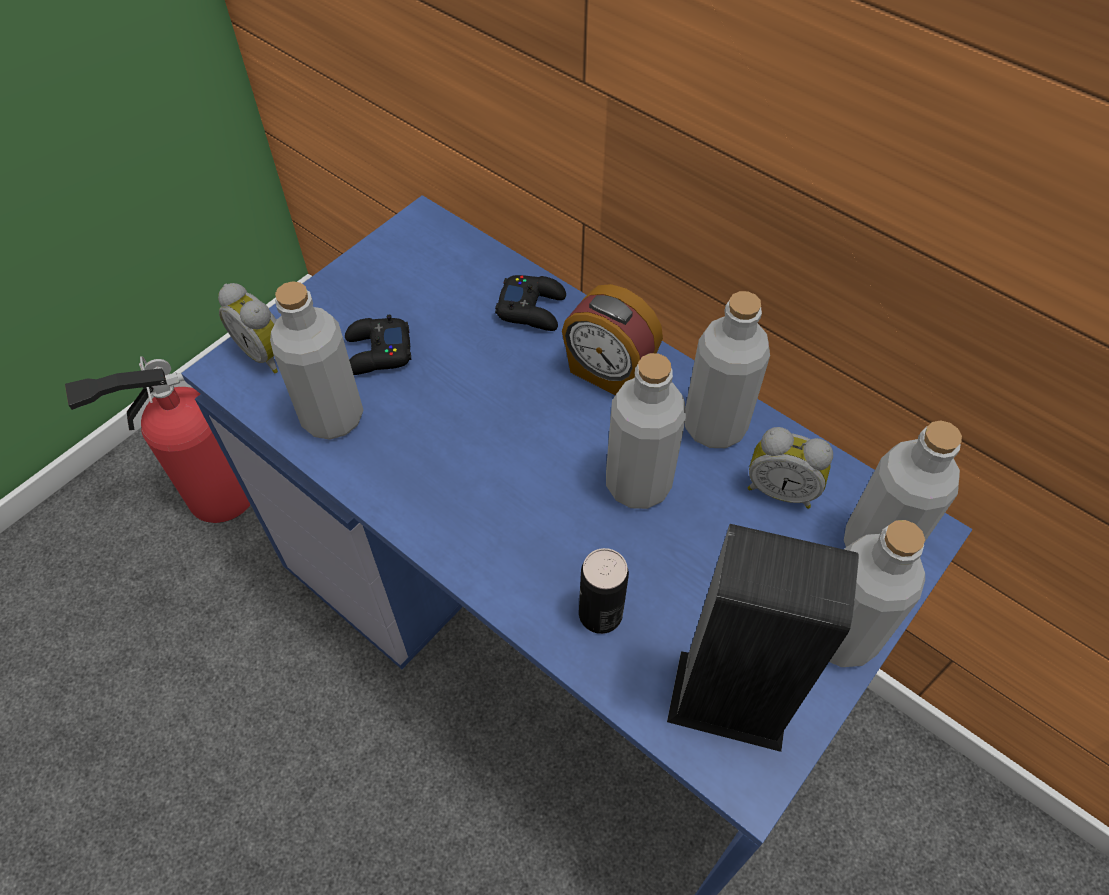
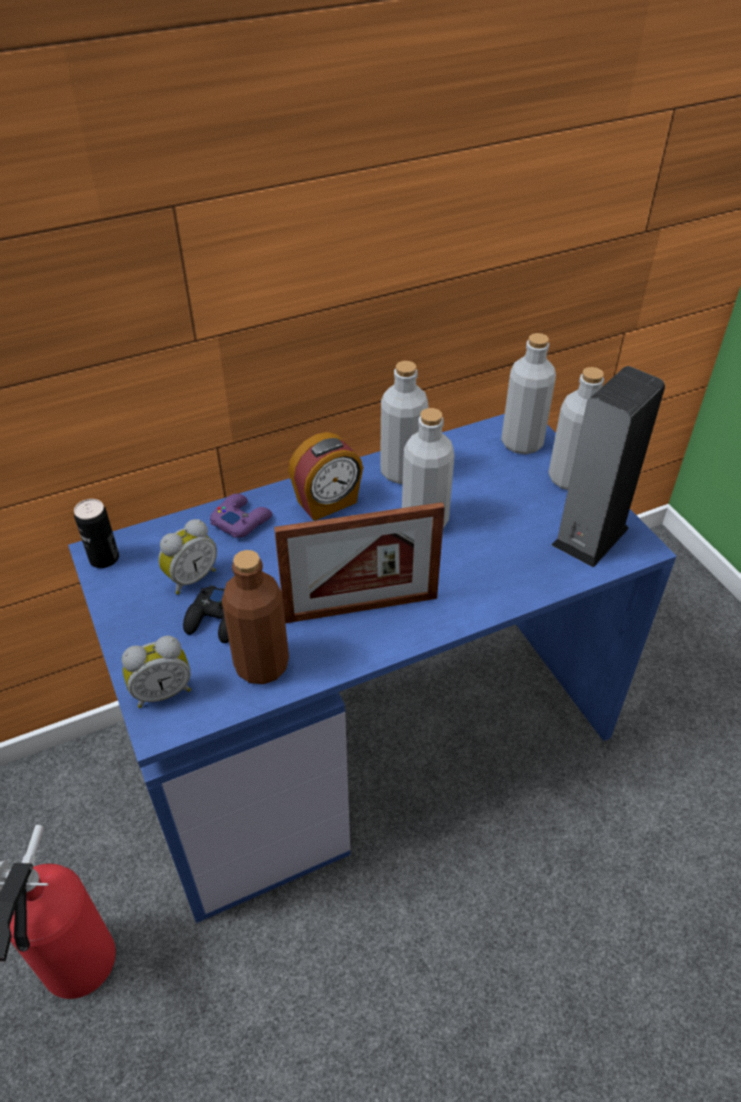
camera: 65 degrees left, 10 degrees down
grey bottle [270,281,363,440] -> brown bottle [221,550,289,684]
black game controller [495,275,566,331] -> purple game controller [210,493,273,538]
can [579,548,629,634] -> can moved to [74,499,119,568]
alarm clock [748,427,833,509] -> alarm clock moved to [158,519,217,594]
none -> picture frame [274,502,445,623]

